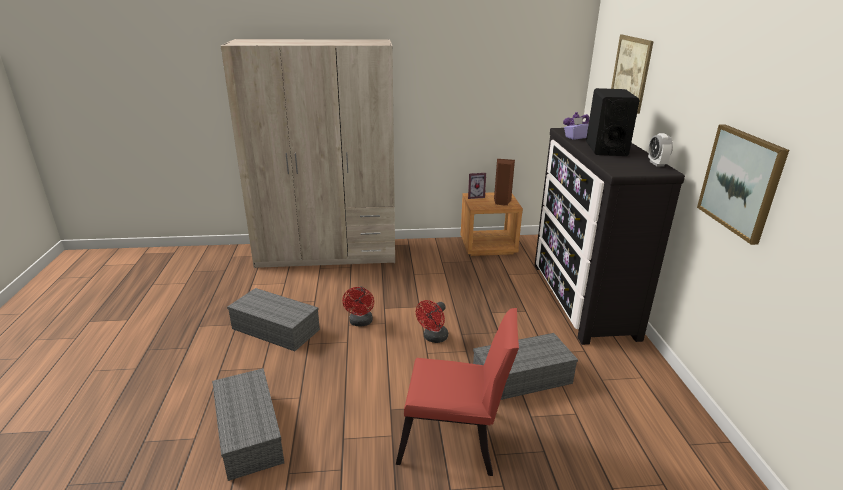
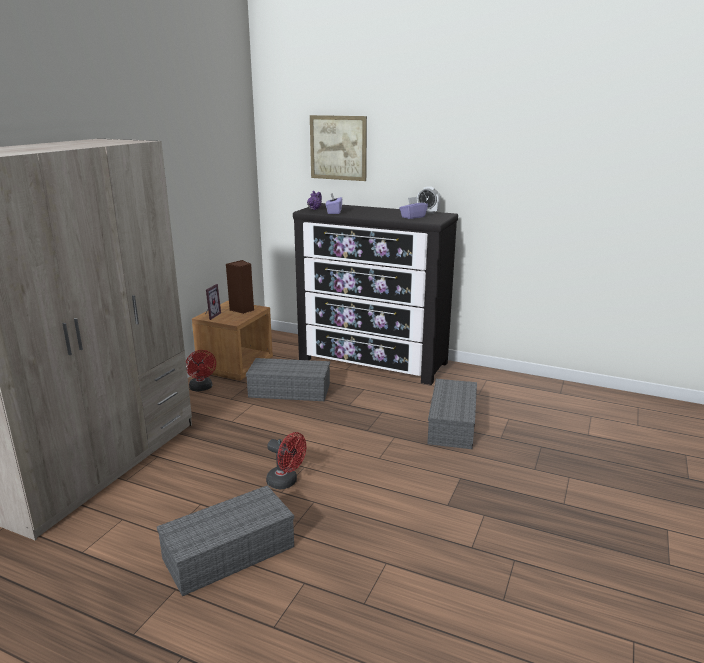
camera: 60 degrees left, 5 degrees down
grey storage box [212,368,284,481] -> grey storage box moved to [246,358,330,401]
red chair [396,308,519,476] -> none
red fan [416,300,448,343] -> red fan moved to [186,350,216,391]
black speaker [586,88,639,156] -> none
picture [697,124,789,245] -> none
none -> purple tissue box [399,197,428,219]

